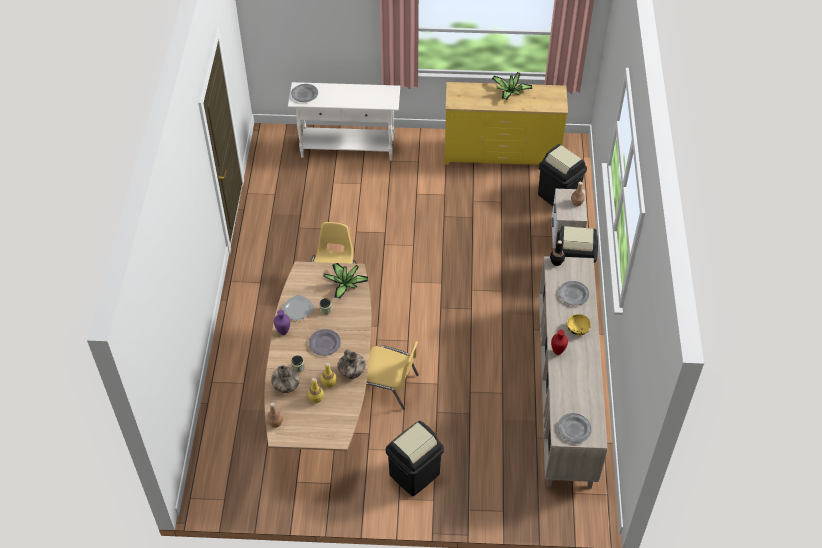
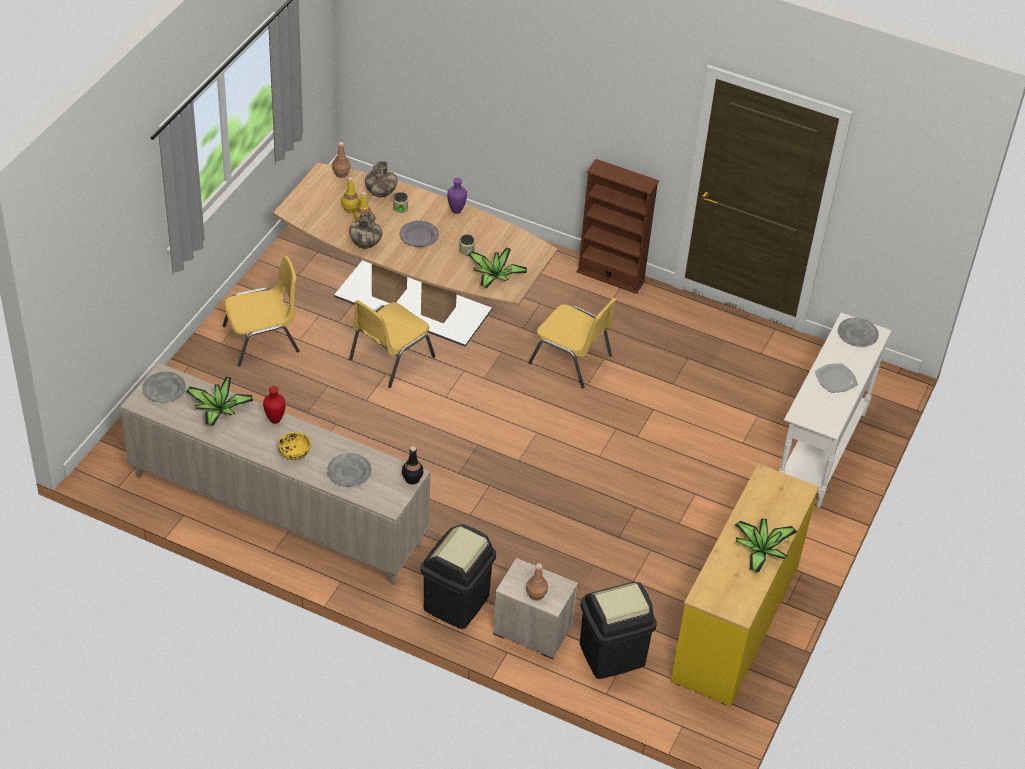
camera: 110 degrees right, 5 degrees down
plate [281,295,315,321] -> plate moved to [815,363,858,393]
black trash can [386,421,444,496] -> yellow chair [223,256,300,367]
none -> potted plant [186,377,253,426]
none -> brown bookcase [576,159,659,294]

